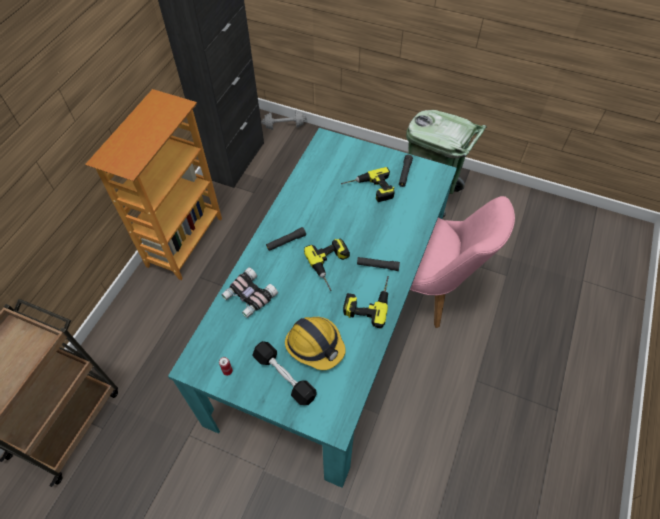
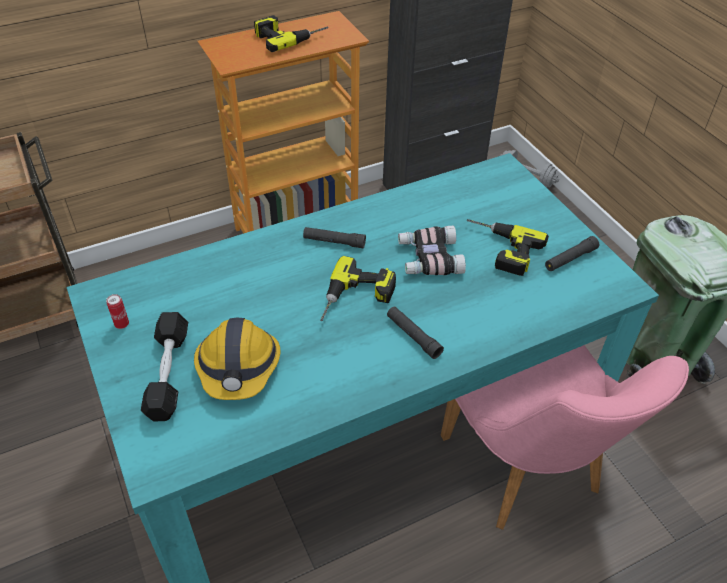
camera: 40 degrees right, 10 degrees down
binoculars [221,267,278,318] -> binoculars moved to [398,225,466,275]
power drill [343,276,389,329] -> power drill moved to [254,15,328,52]

